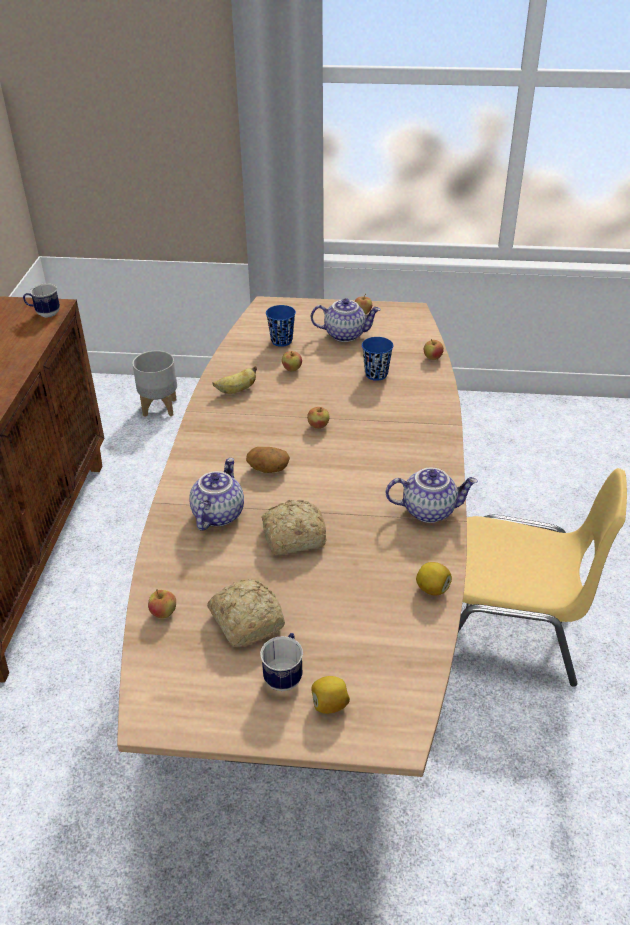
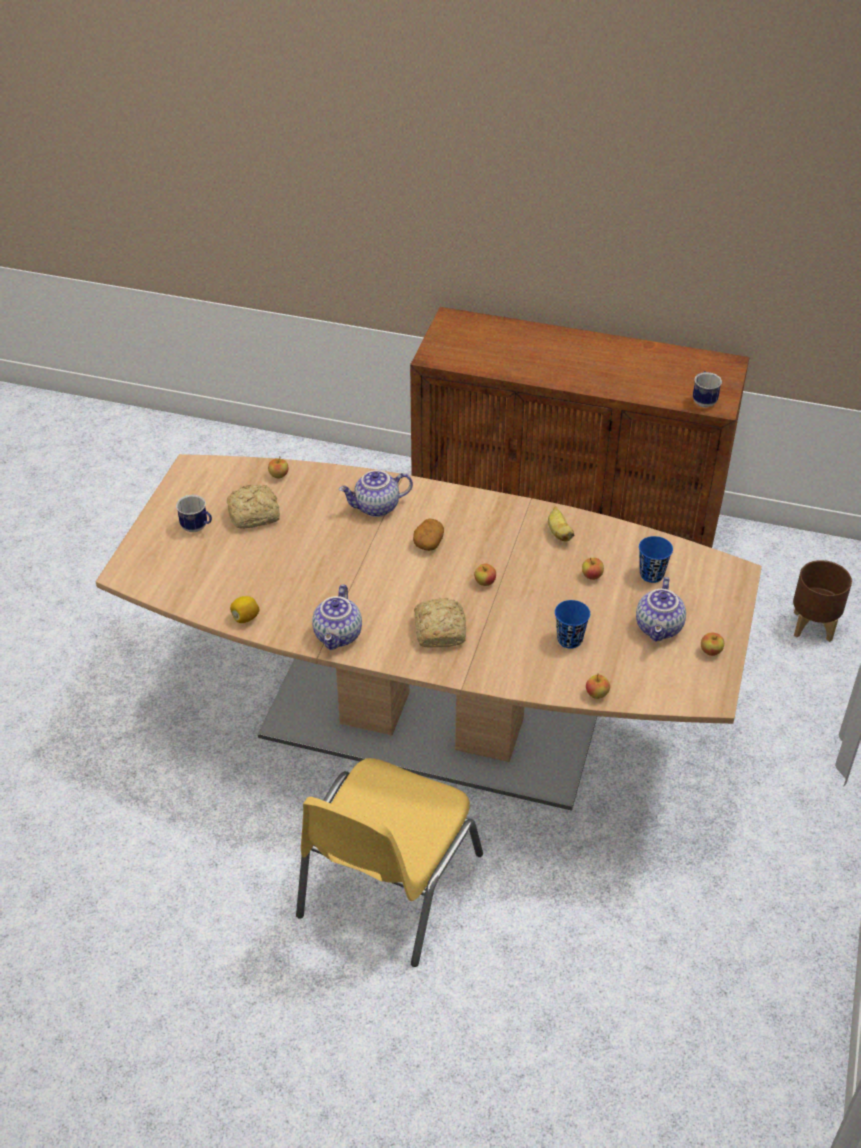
camera: 100 degrees right, 5 degrees up
grey planter [132,350,177,417] -> brown planter [793,560,852,642]
teapot [189,458,244,531] -> teapot turned 135 degrees clockwise [339,470,413,517]
bread [261,500,326,555] -> bread moved to [414,598,466,648]
lemon [311,676,350,714] -> none

